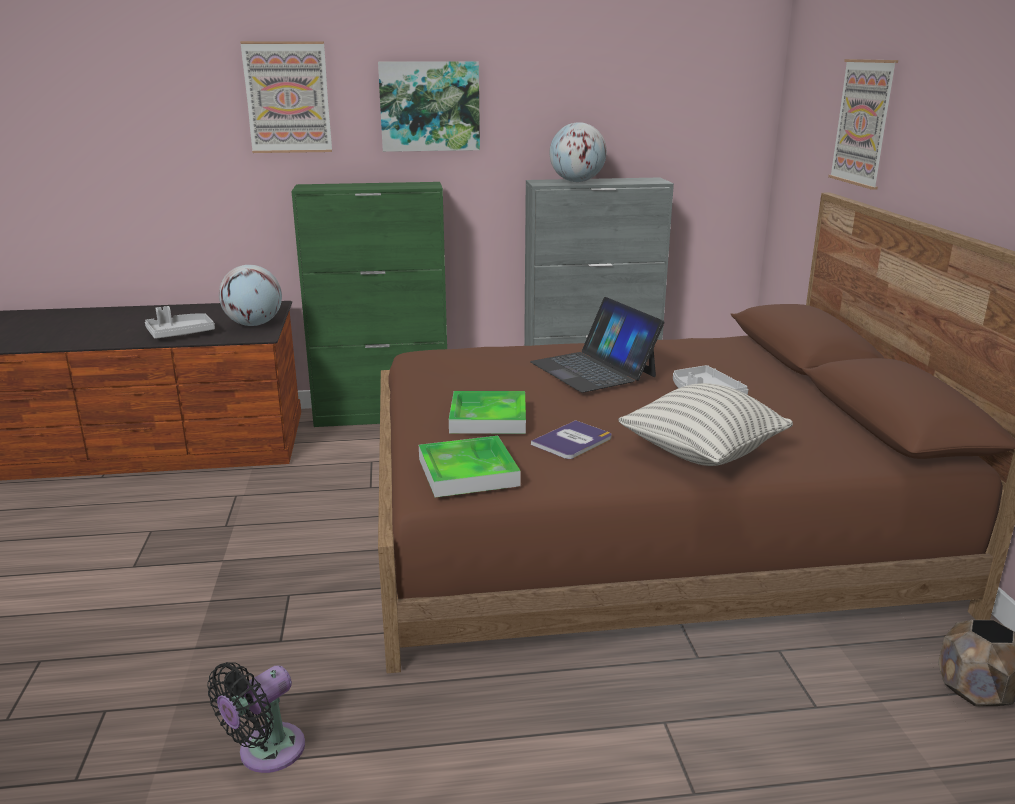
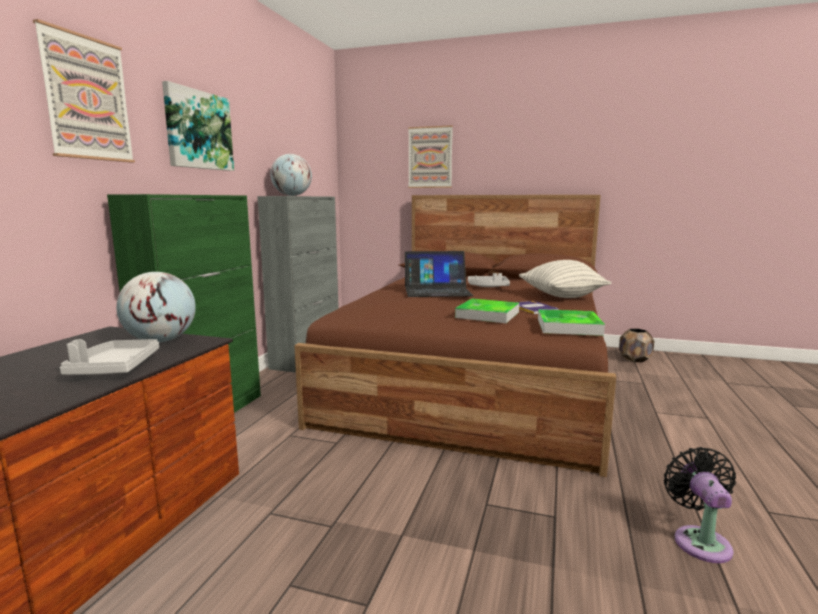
camera: 65 degrees left, 10 degrees down
black fan [207,662,305,773] -> black fan turned 150 degrees counterclockwise [664,447,736,563]

